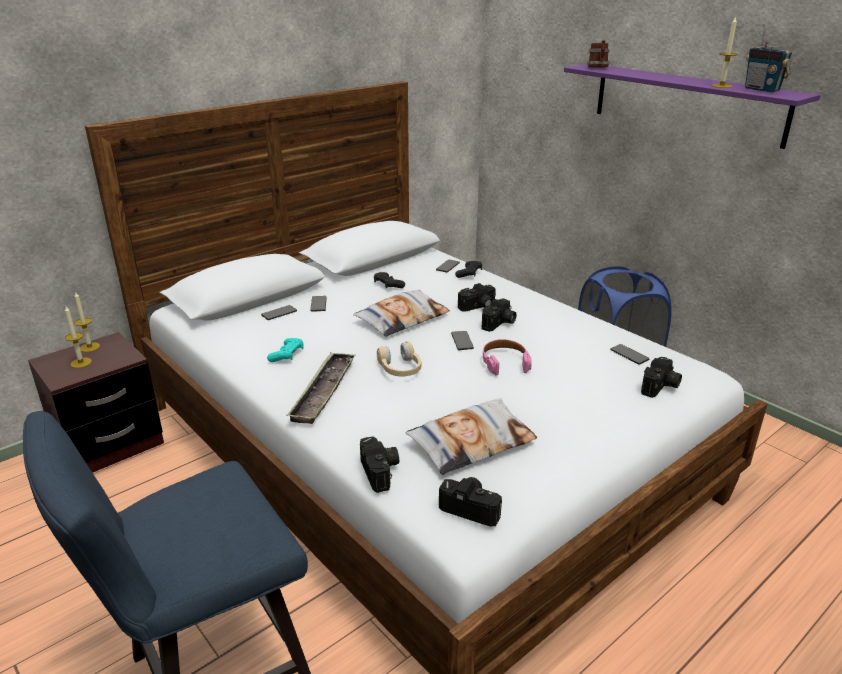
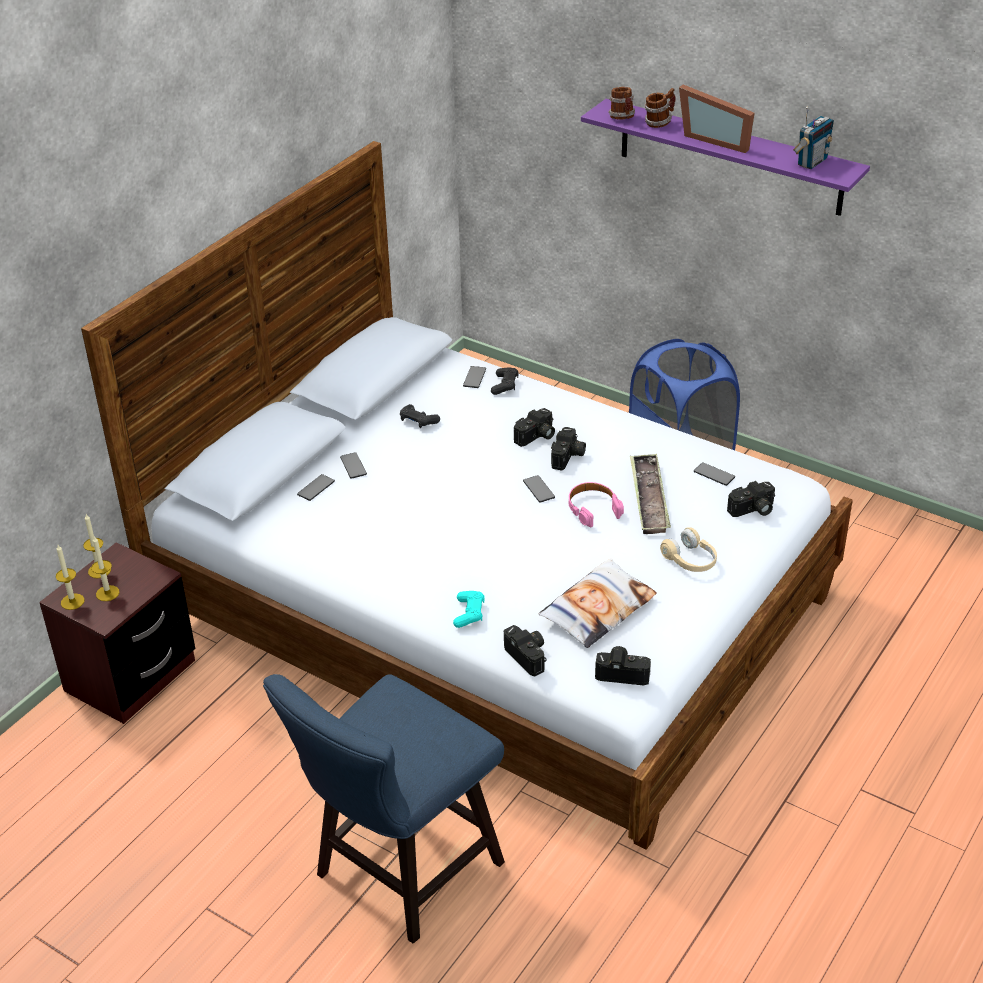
camera: 15 degrees left, 10 degrees up
turquoise game controller [267,338,304,362] -> turquoise game controller moved to [453,591,485,628]
tray [286,352,355,424] -> tray moved to [630,453,671,534]
pillow [353,289,450,337] -> none
beige headphones [377,341,422,377] -> beige headphones moved to [660,527,717,572]
camera [641,357,682,398] -> camera turned 45 degrees clockwise [727,481,775,517]
candle [712,16,737,88] -> candle moved to [56,545,84,610]
radio [745,25,792,92] -> radio turned 90 degrees counterclockwise [793,107,834,169]
none -> mug [645,88,676,128]
none -> picture frame [679,84,754,153]

